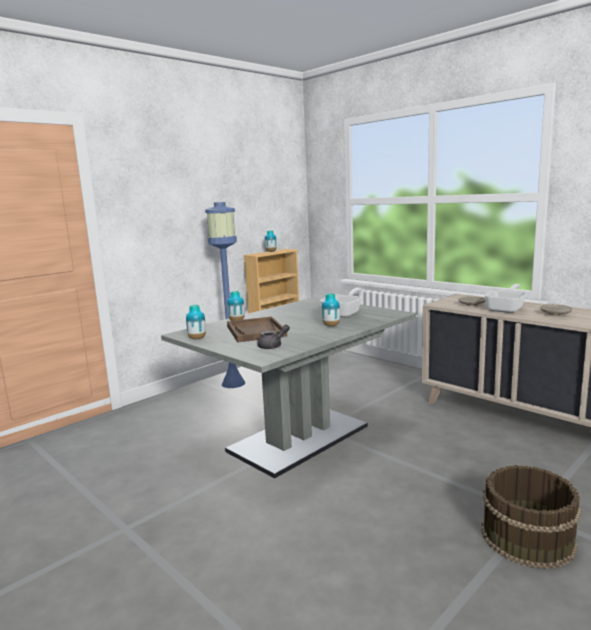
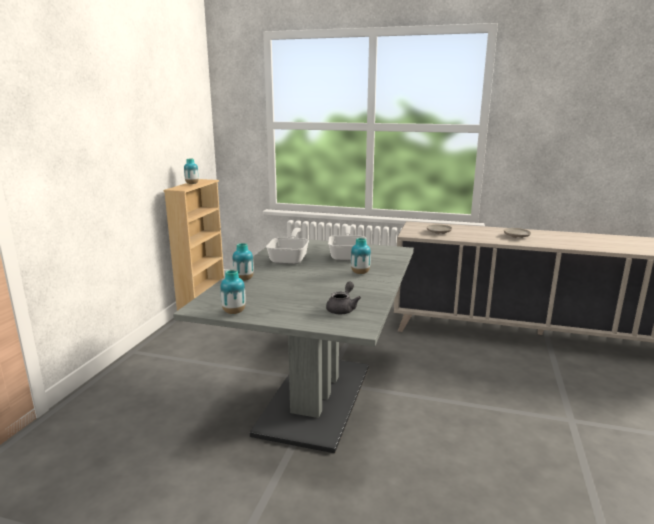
camera: 30 degrees left, 5 degrees up
blue floor lamp [205,202,245,388] -> none
brown tray [227,316,287,342] -> none
brown bucket [482,465,581,569] -> none
frying pan [484,284,526,313] -> frying pan moved to [266,228,309,264]

